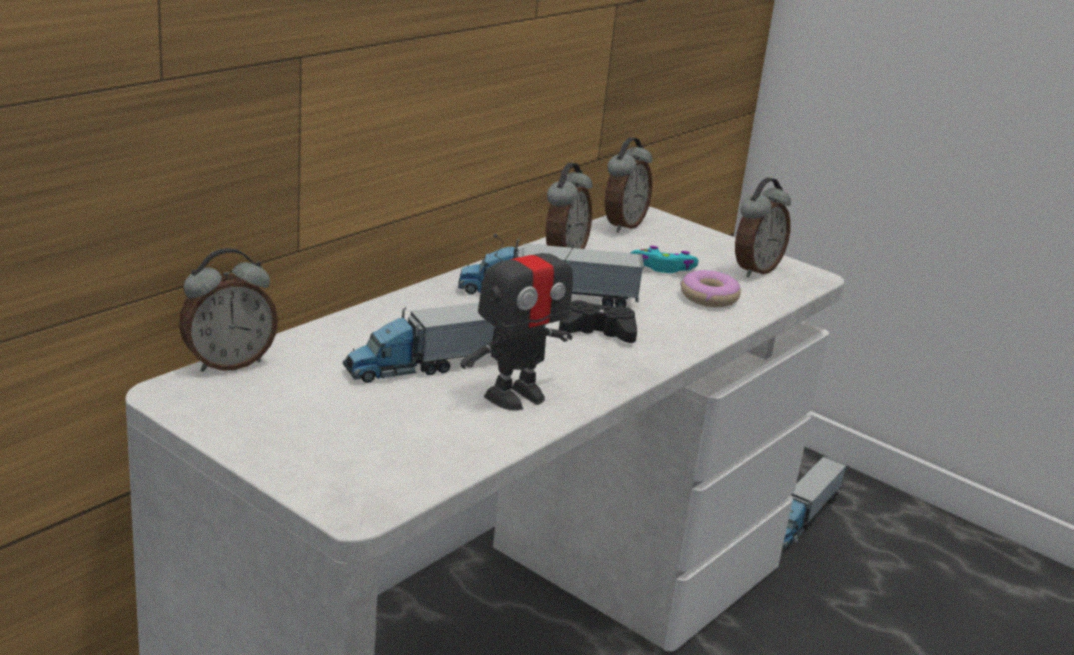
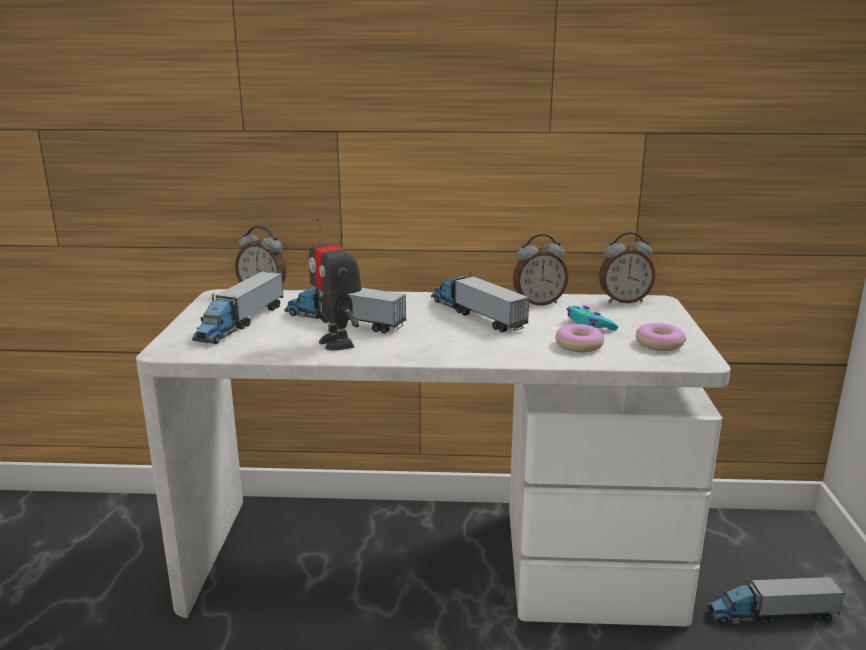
camera: 55 degrees right, 5 degrees down
toy robot [460,224,573,410] -> toy robot turned 45 degrees clockwise [309,218,362,351]
black game controller [559,300,637,343] -> none
alarm clock [735,178,791,278] -> donut [636,323,686,351]
none -> toy truck [192,271,284,344]

